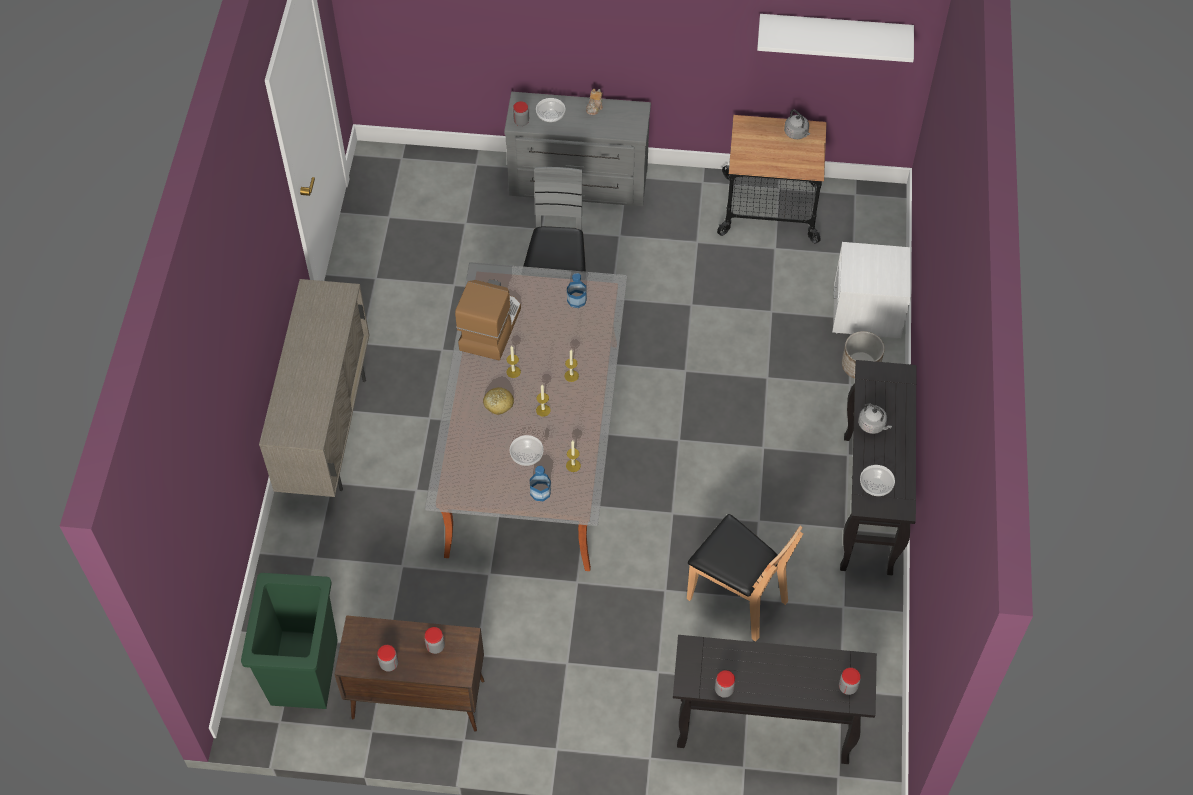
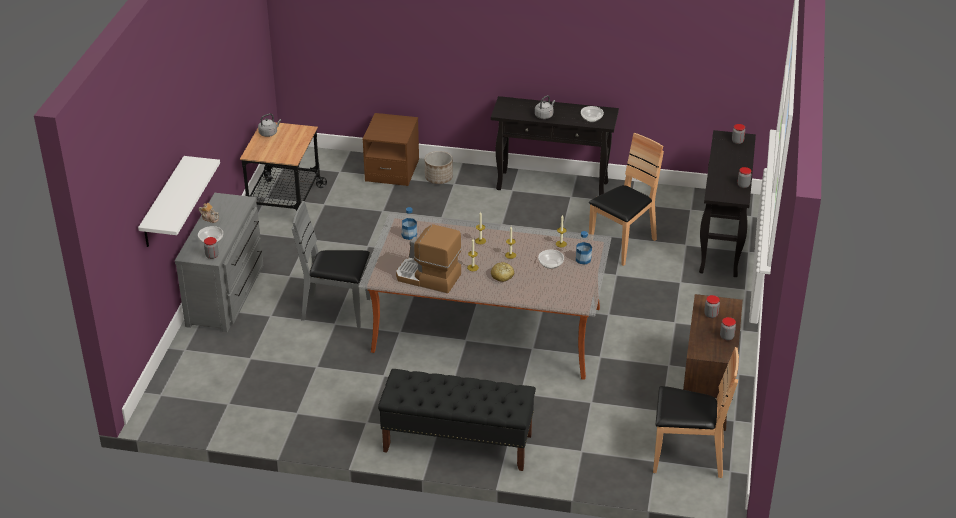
camera: 85 degrees left, 20 degrees down
green trash can [241,573,338,709] -> brown chair [653,347,739,478]
beige cabinet [259,279,369,497] -> black bench [378,369,536,471]
white shelf [757,14,914,62] -> white shelf moved to [138,156,220,247]
white nightstand [832,242,912,339] -> brown nightstand [363,113,419,186]

